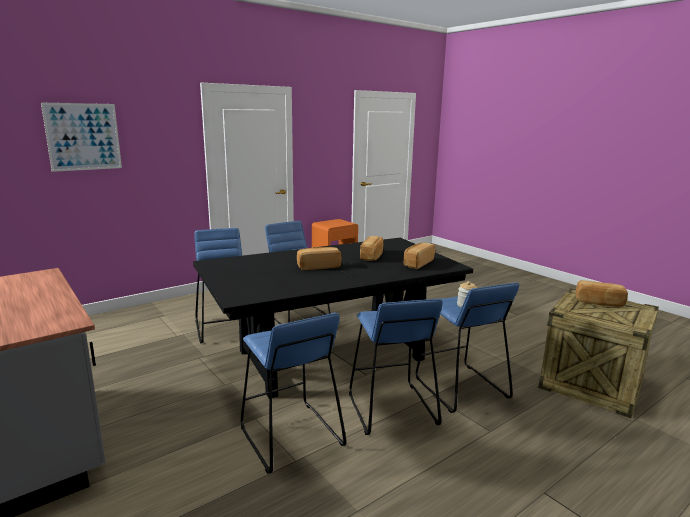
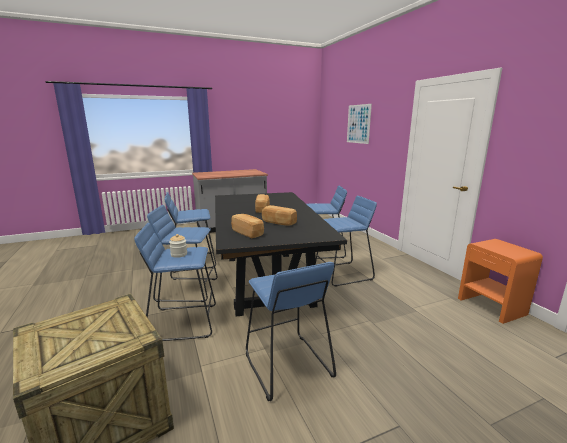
camera: 105 degrees right, 0 degrees up
bread [576,280,628,307] -> none
none -> blue stool [246,262,336,401]

